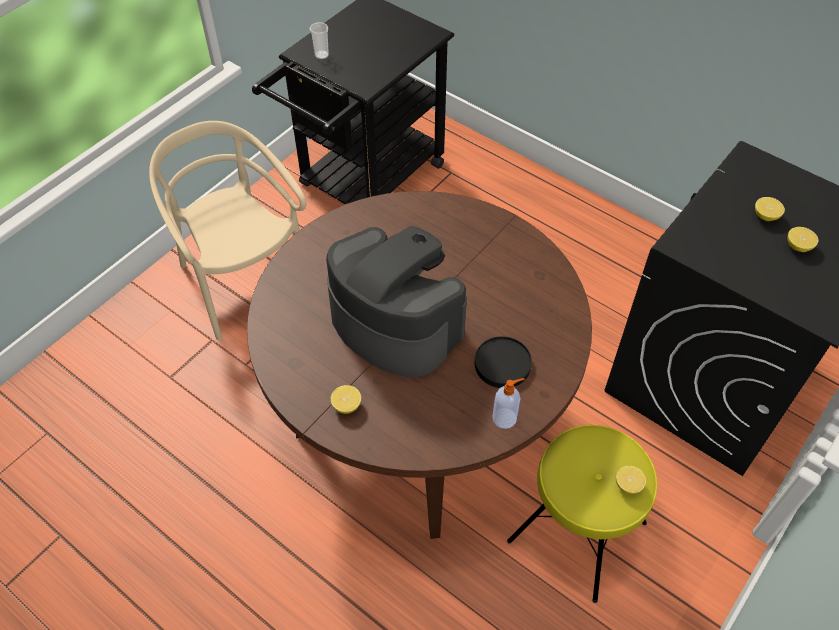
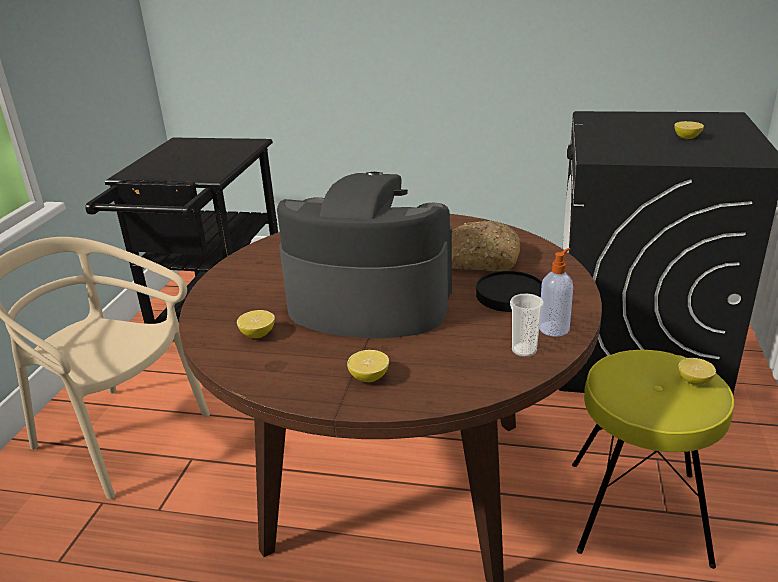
camera: 25 degrees left, 25 degrees down
cup [310,22,329,59] -> cup moved to [510,293,544,357]
lemon [755,197,785,221] -> lemon moved to [237,310,275,338]
none -> bread [452,220,520,271]

